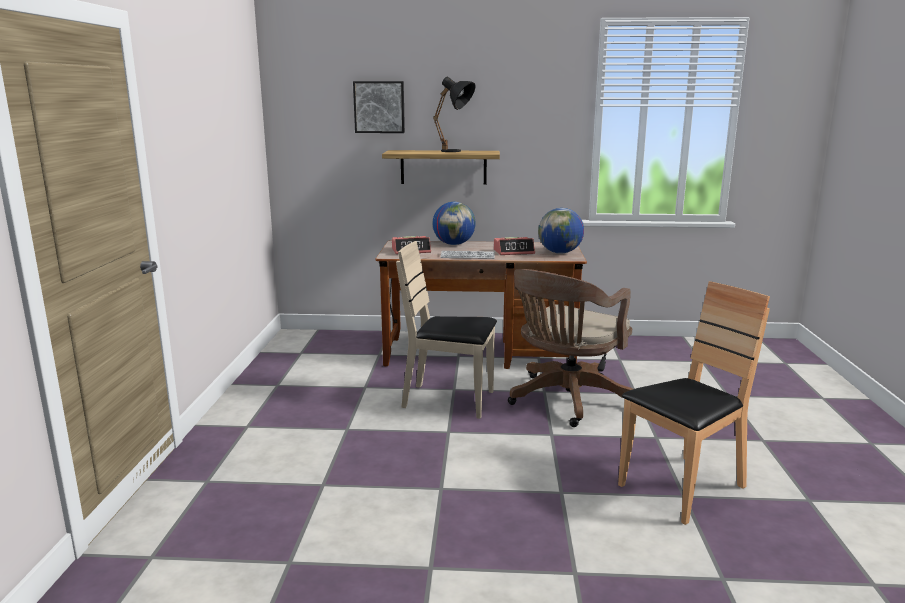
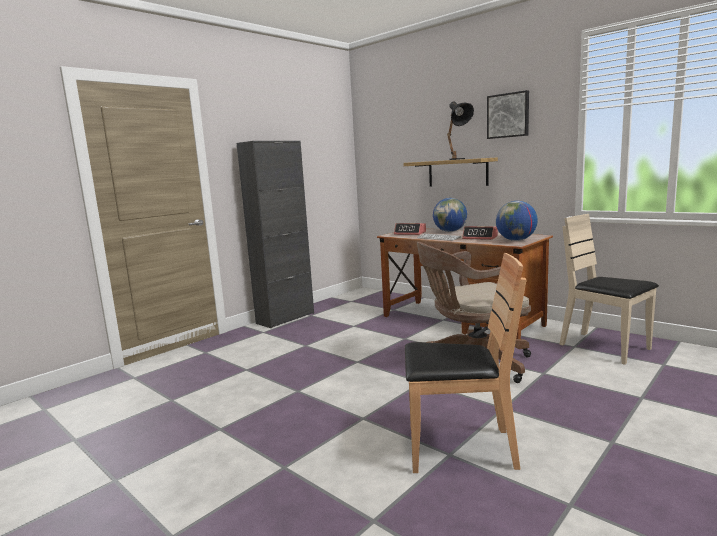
camera: 40 degrees right, 5 degrees down
picture [353,81,405,133] -> picture moved to [487,90,529,139]
beige chair [396,241,497,419] -> beige chair moved to [560,214,659,365]
none -> black cabinet [237,141,314,328]

